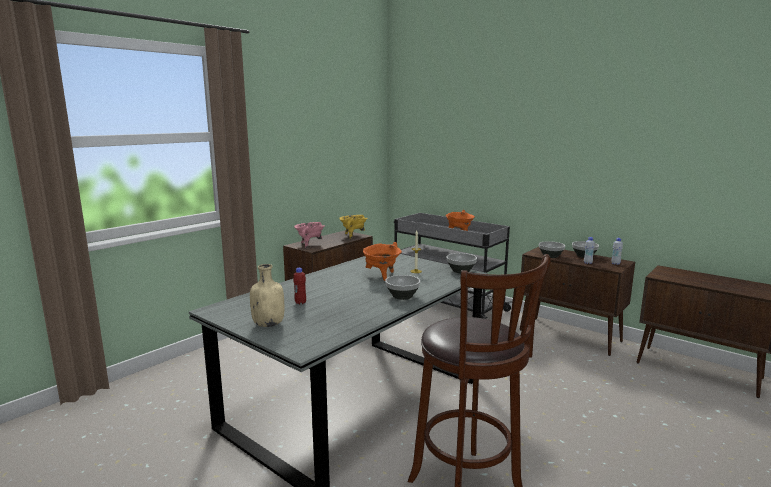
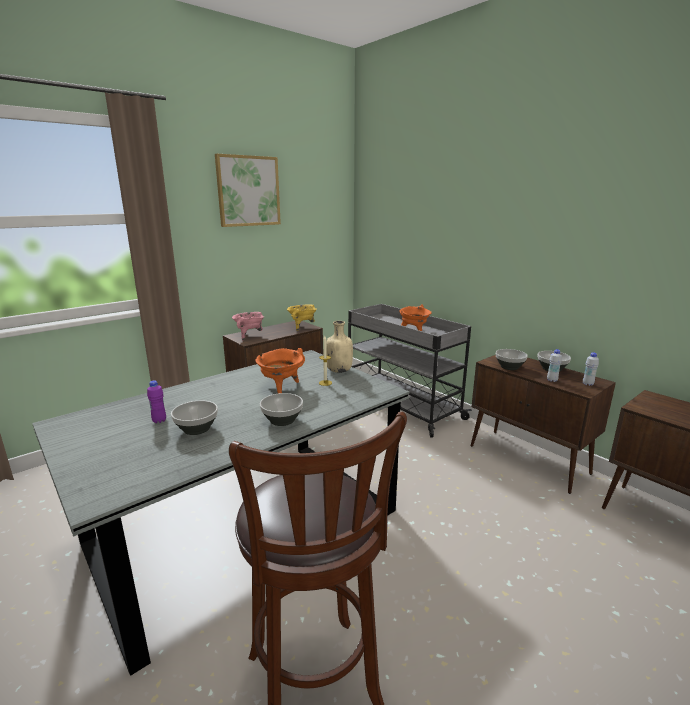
camera: 10 degrees right, 5 degrees up
beige bottle [250,264,284,327] -> beige bottle moved to [326,321,353,373]
red bottle [293,268,306,304] -> purple bottle [147,381,166,423]
bowl [447,253,477,273] -> bowl moved to [171,401,218,435]
none -> picture [215,154,281,227]

